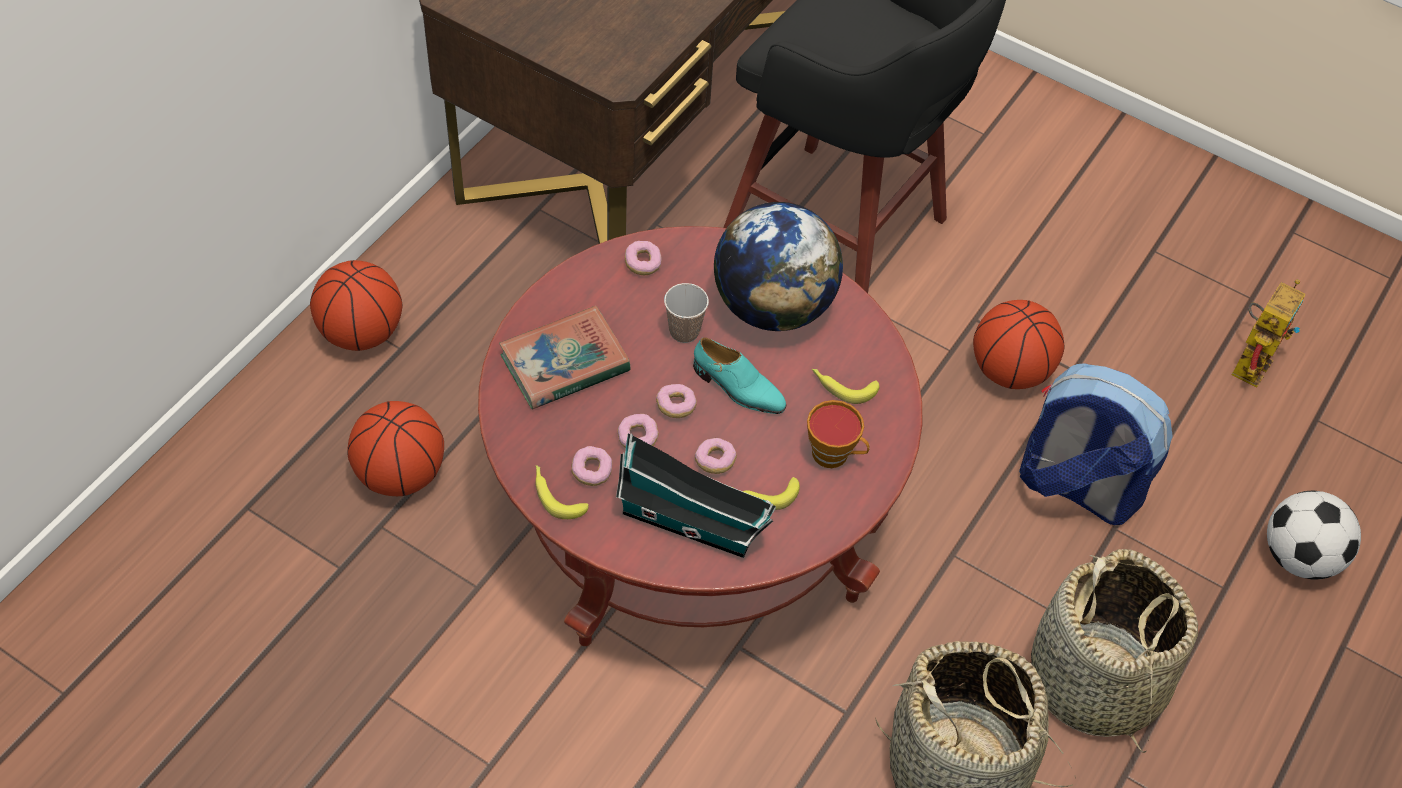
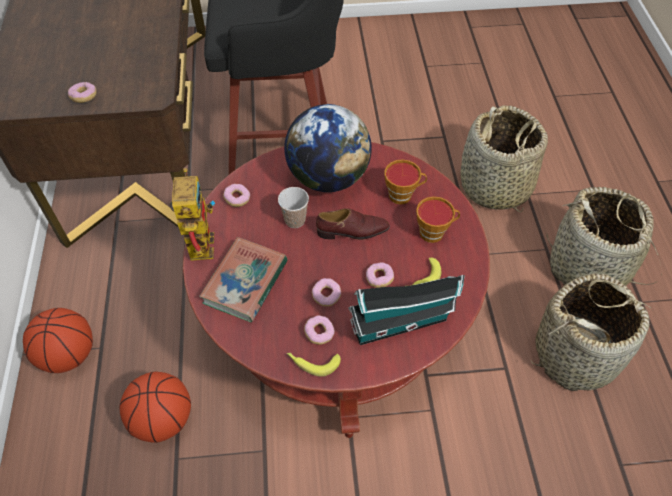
camera: 35 degrees left, 0 degrees up
donut [656,384,697,418] -> donut moved to [68,82,97,103]
turquoise shoe [693,337,786,414] -> brown shoe [316,208,390,240]
banana [812,369,879,404] -> cup [384,159,427,204]
basketball [973,300,1064,389] -> none
backpack [1019,363,1173,525] -> basket [461,105,548,212]
toy robot [1232,279,1306,387] -> toy robot moved to [170,168,215,261]
football [1267,491,1361,580] -> none

